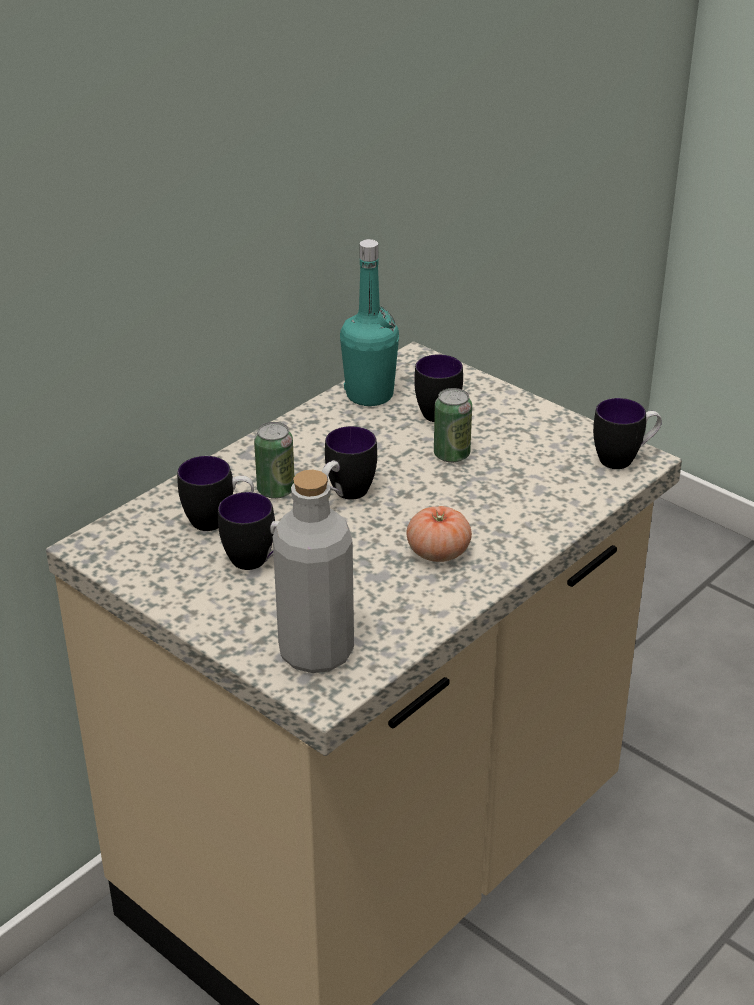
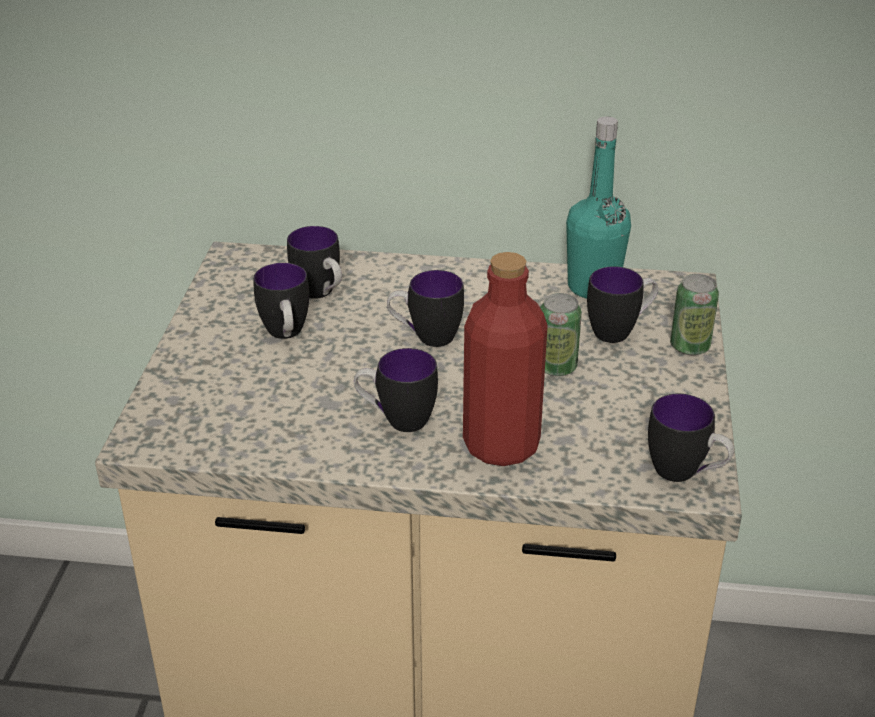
camera: 55 degrees right, 0 degrees up
can [254,422,294,499] -> can moved to [670,274,719,355]
grey bottle [273,470,354,673] -> none
tomato [406,506,472,562] -> mug [354,348,438,432]
none -> red bottle [463,252,548,466]

